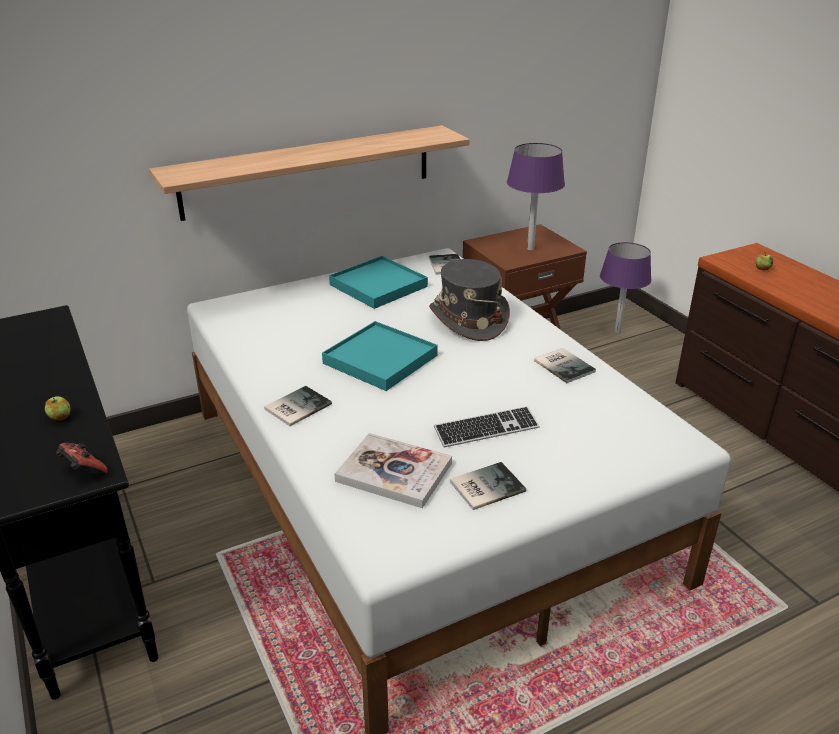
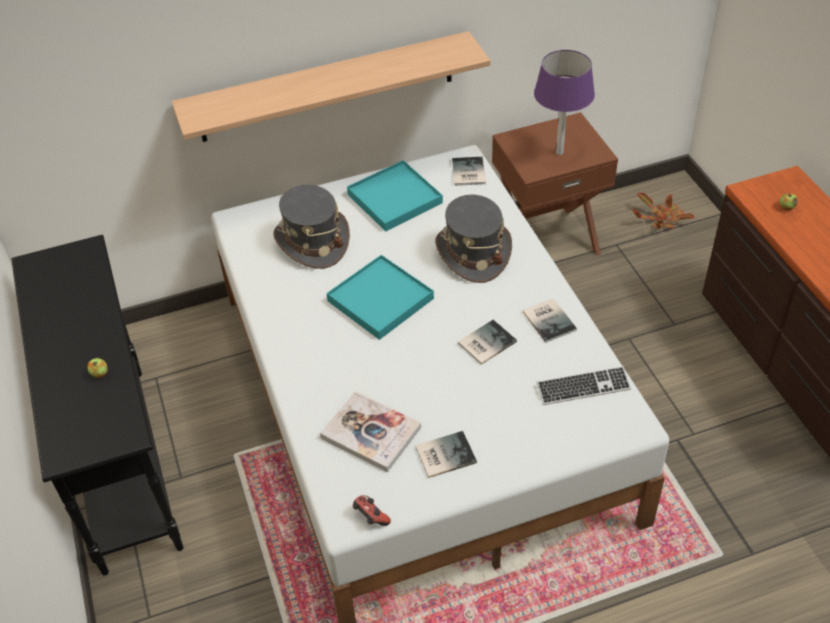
camera: 10 degrees right, 15 degrees up
game controller [56,442,108,476] -> game controller moved to [353,495,391,526]
book [264,386,332,426] -> book moved to [458,320,517,365]
keyboard [434,406,540,447] -> keyboard moved to [537,366,631,405]
purple table lamp [600,242,652,334] -> potted plant [633,193,695,228]
none -> grey hat [273,184,350,269]

